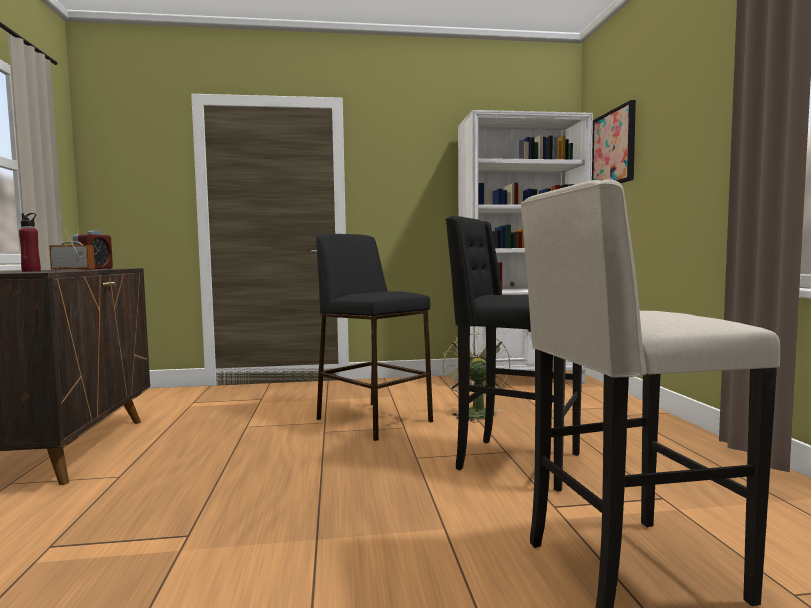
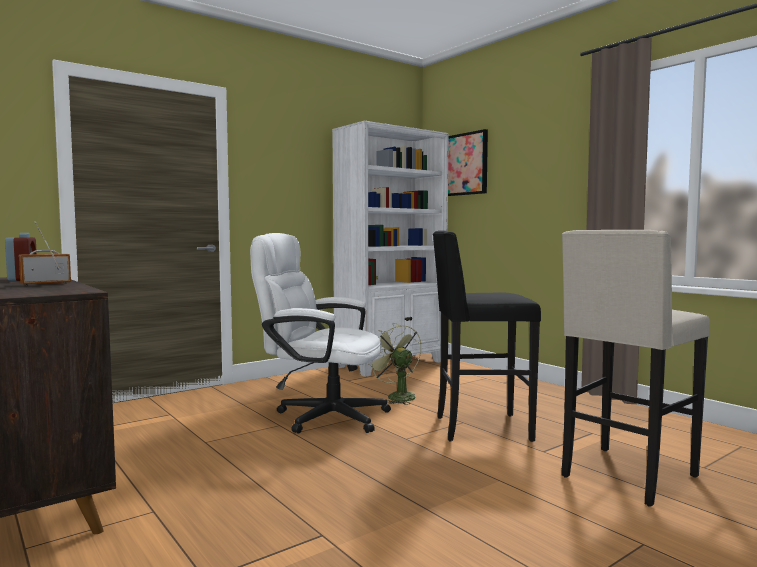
camera: 30 degrees left, 0 degrees up
red bottle [19,213,41,272] -> none
black stool [316,234,433,441] -> white office chair [250,233,391,434]

